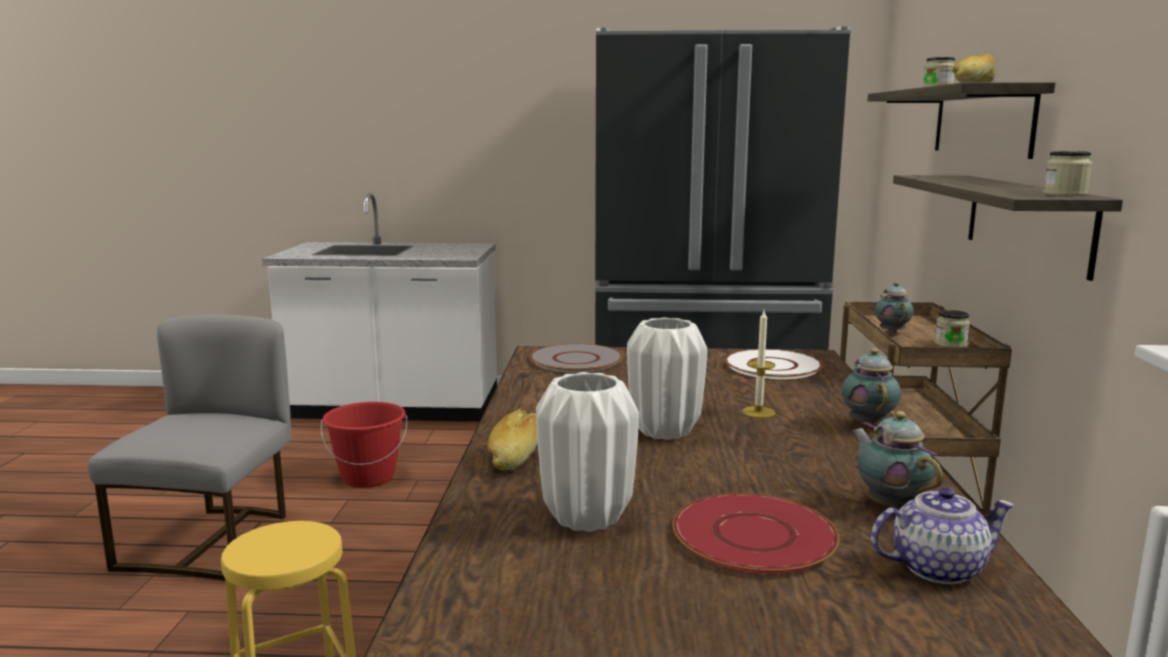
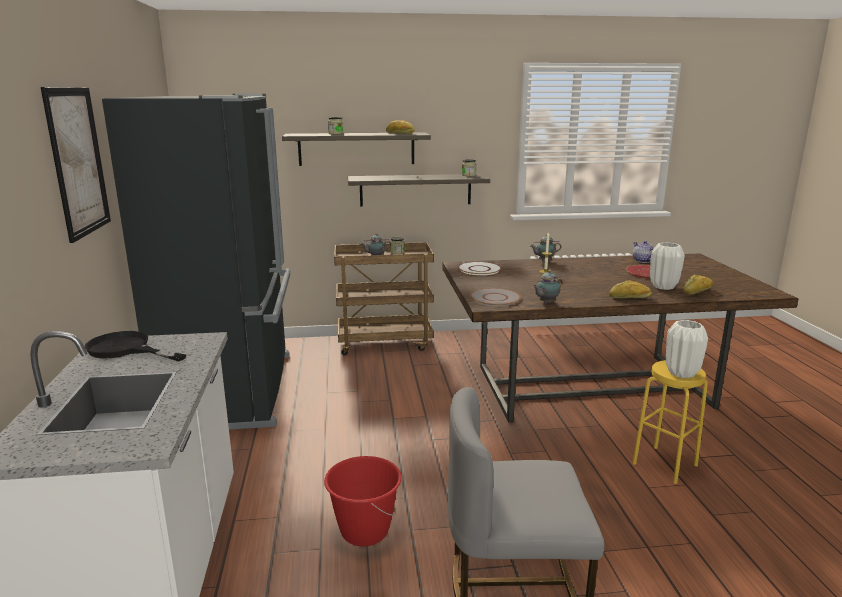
camera: 100 degrees left, 5 degrees up
white vase [627,318,707,440] -> white vase moved to [666,320,708,378]
teapot [851,411,943,510] -> teapot moved to [533,270,563,304]
none -> picture [41,87,111,243]
none -> black frying pan [84,331,186,362]
none -> bread [684,275,713,295]

